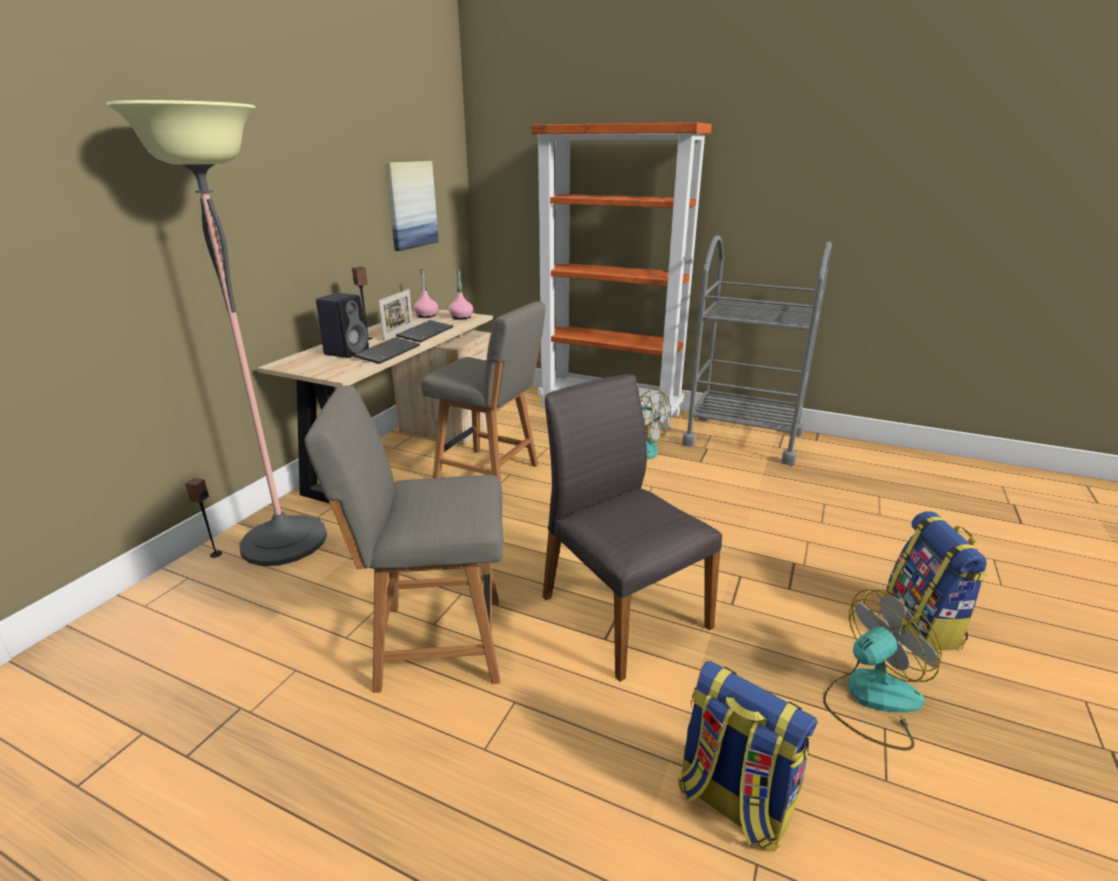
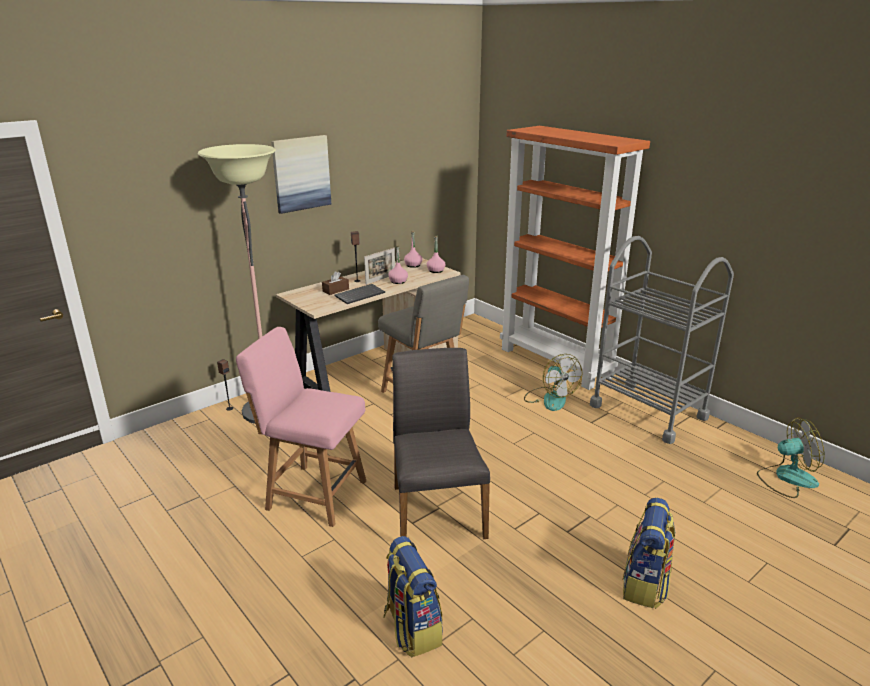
camera: 25 degrees right, 0 degrees up
grey chair [304,386,504,693] -> pink chair [236,327,366,527]
black speaker [316,293,369,358] -> brown tissue box [322,271,349,295]
picture [385,161,439,251] -> picture moved to [271,135,331,214]
keyboard [396,320,453,343] -> pink bottle [388,245,408,284]
fan [823,589,942,750] -> fan moved to [757,418,825,498]

